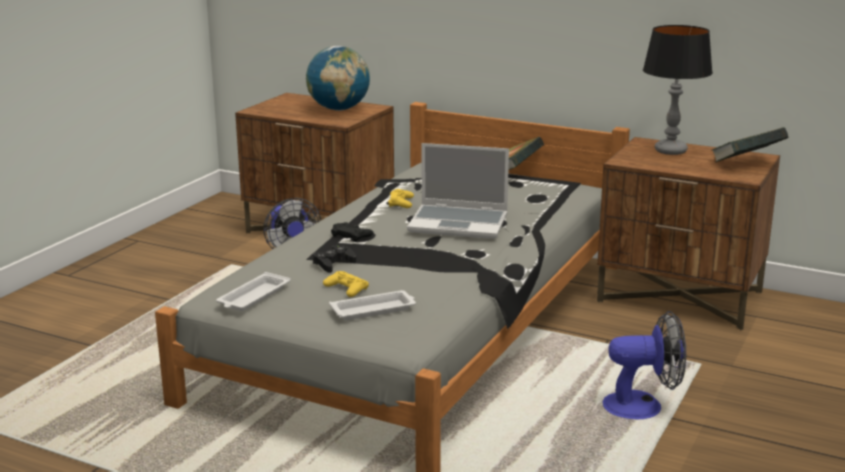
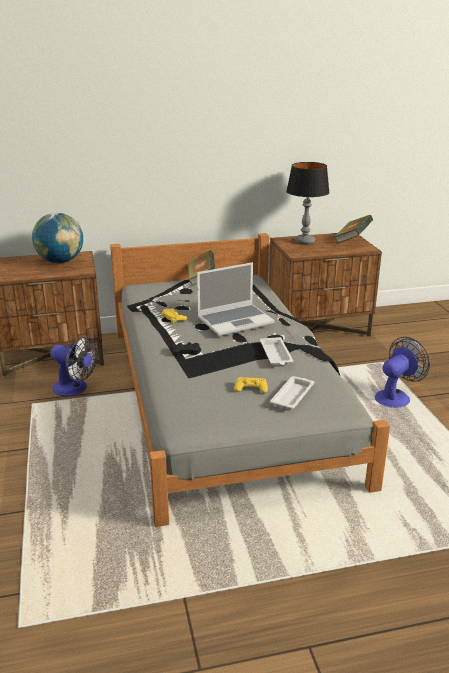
camera: 40 degrees left, 5 degrees up
white tray [216,272,291,311] -> white tray moved to [260,337,293,366]
black game controller [313,245,356,273] -> none

